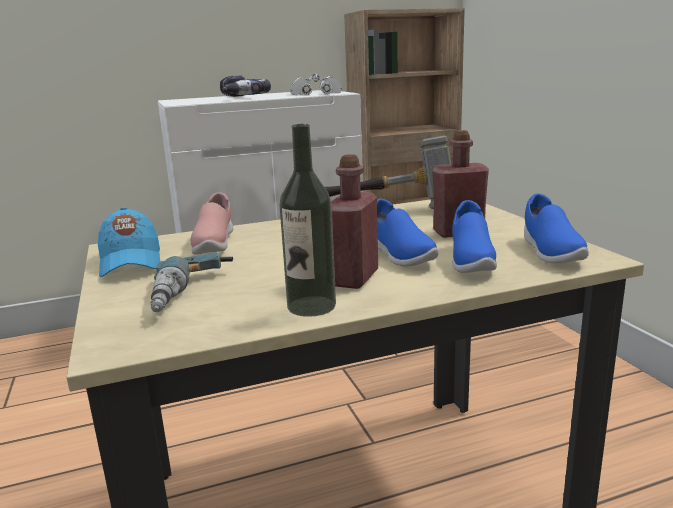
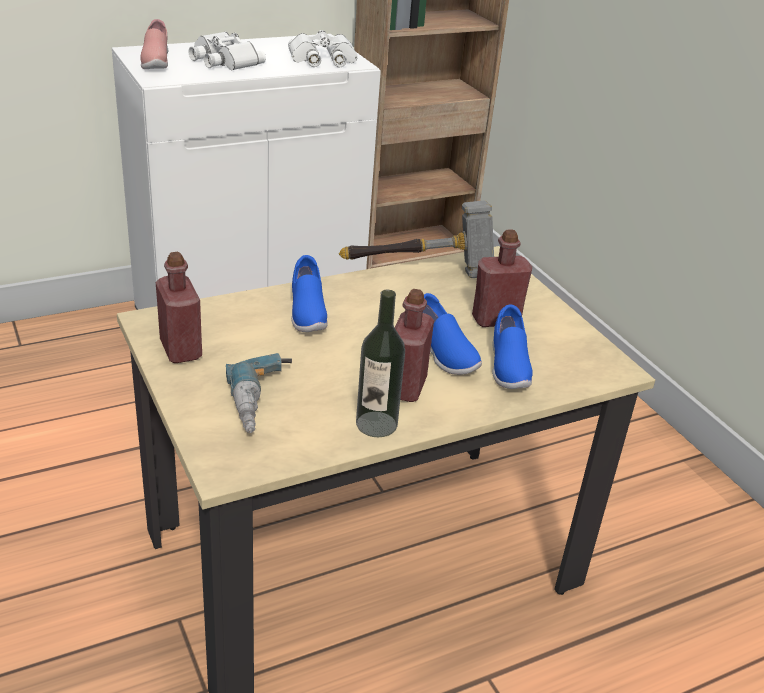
camera: 10 degrees left, 15 degrees up
blue cap [98,207,160,277] -> red bottle [156,252,202,363]
pink shoe [191,192,233,254] -> pink shoe moved to [141,19,168,69]
power drill [220,75,271,97] -> white binoculars [188,32,266,70]
blue shoe [524,193,589,264] -> blue shoe moved to [291,255,328,332]

